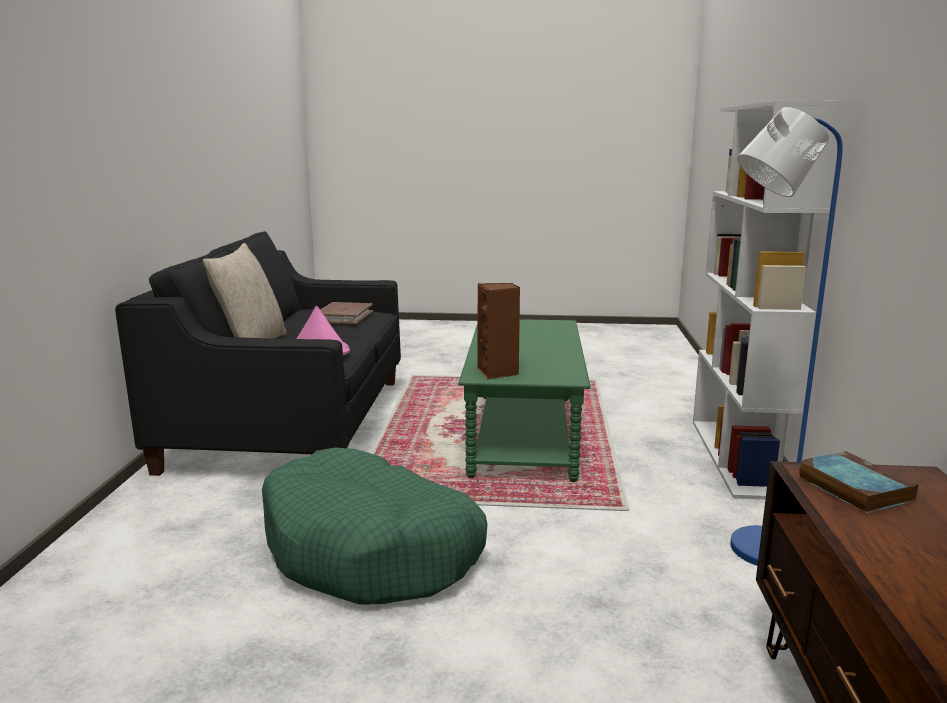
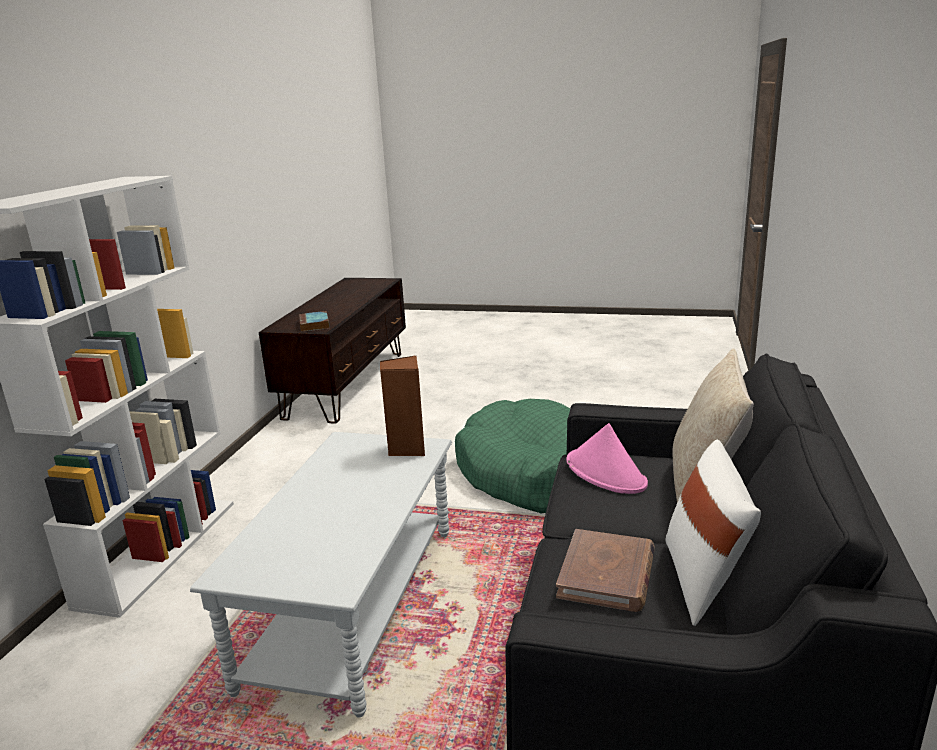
camera: 170 degrees left, 5 degrees up
green coffee table [458,319,591,482] -> grey coffee table [190,432,452,718]
blue floor lamp [730,107,843,566] -> none
none -> white pillow [666,440,761,626]

